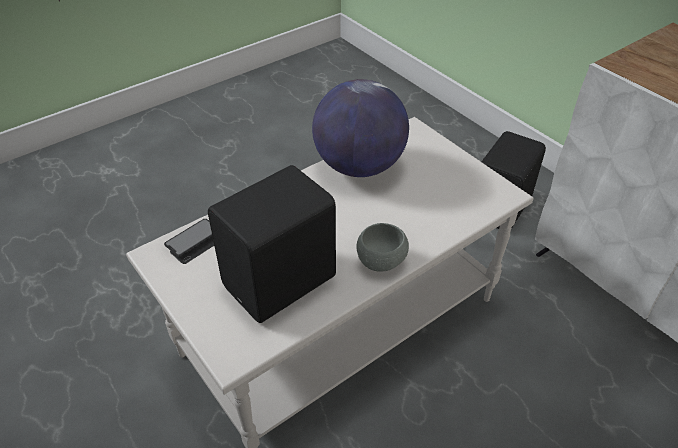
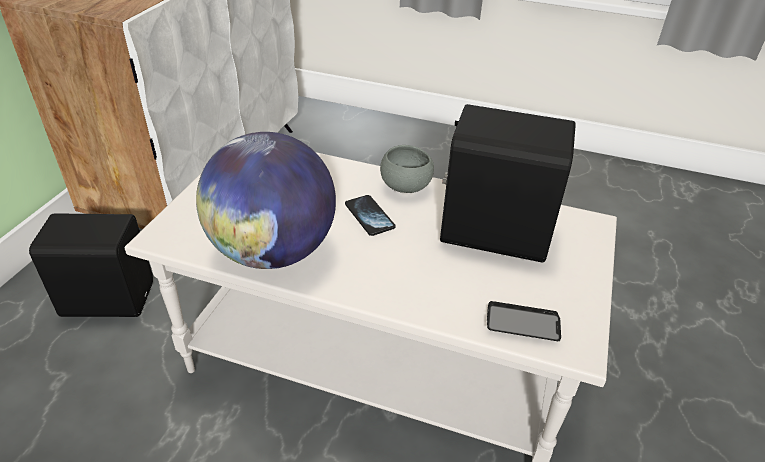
camera: 125 degrees left, 5 degrees down
none -> phone [345,195,395,236]

